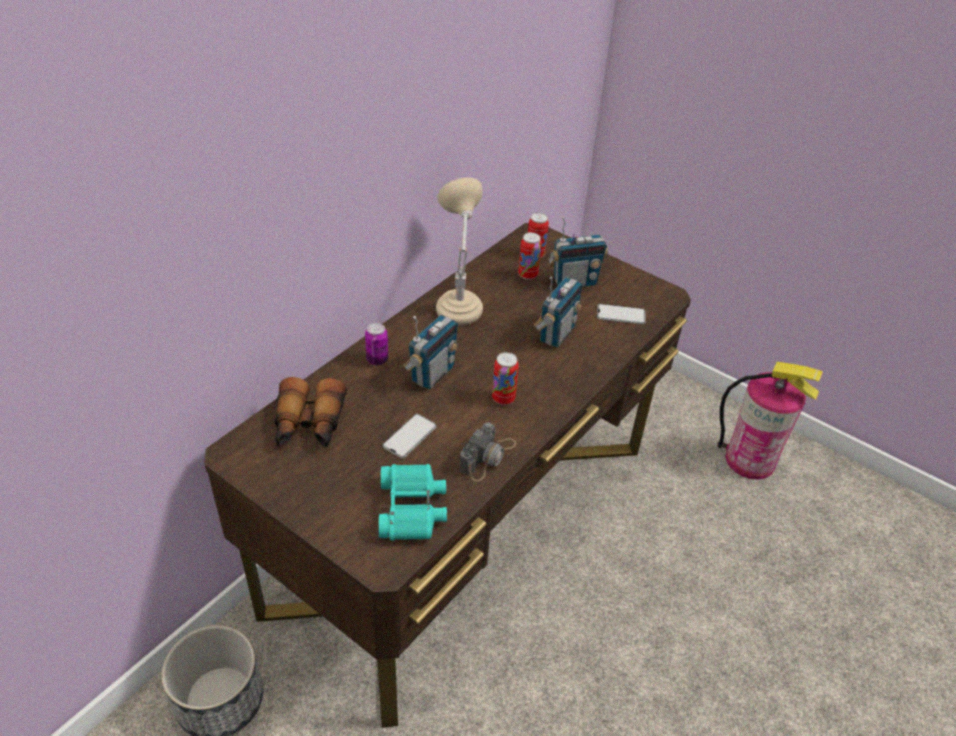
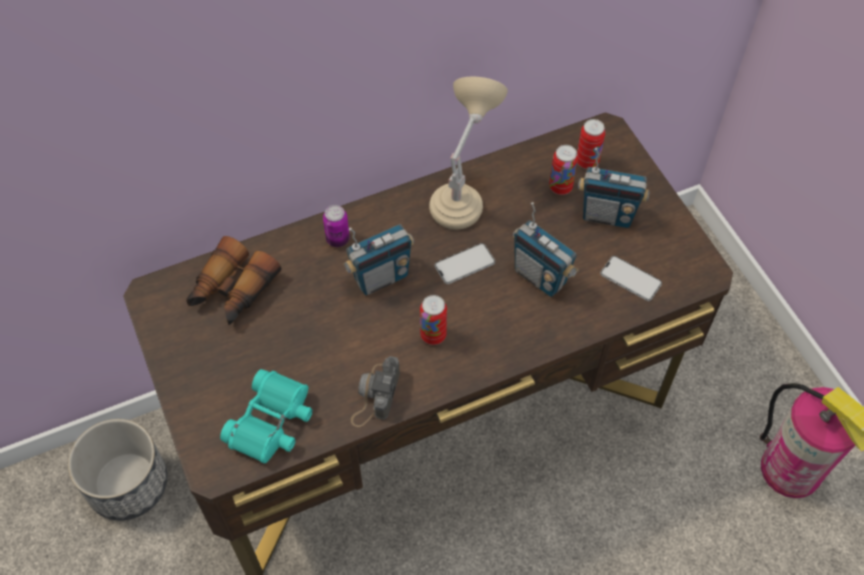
camera: 30 degrees right, 15 degrees up
phone [382,414,437,458] -> phone moved to [435,243,495,284]
camera [459,422,516,482] -> camera turned 135 degrees clockwise [351,356,400,427]
radio [533,277,583,348] -> radio turned 75 degrees clockwise [513,202,579,297]

